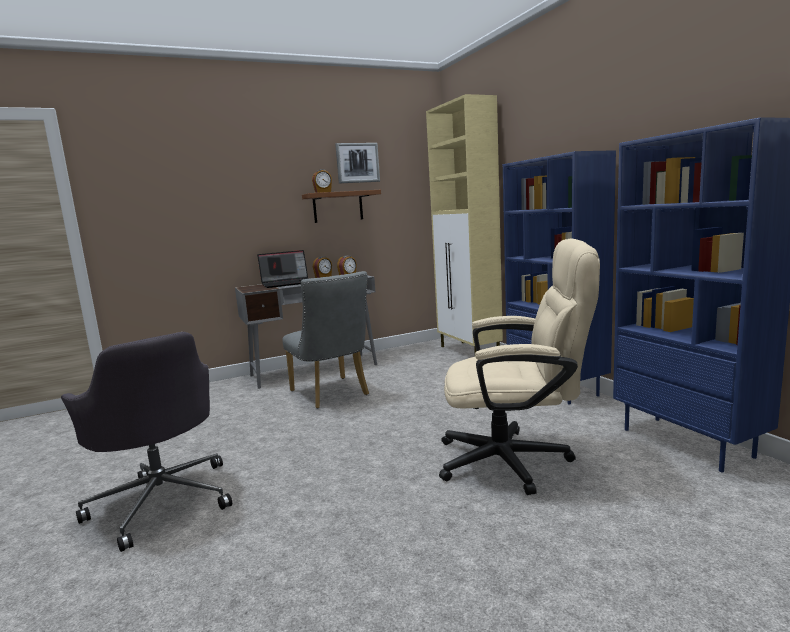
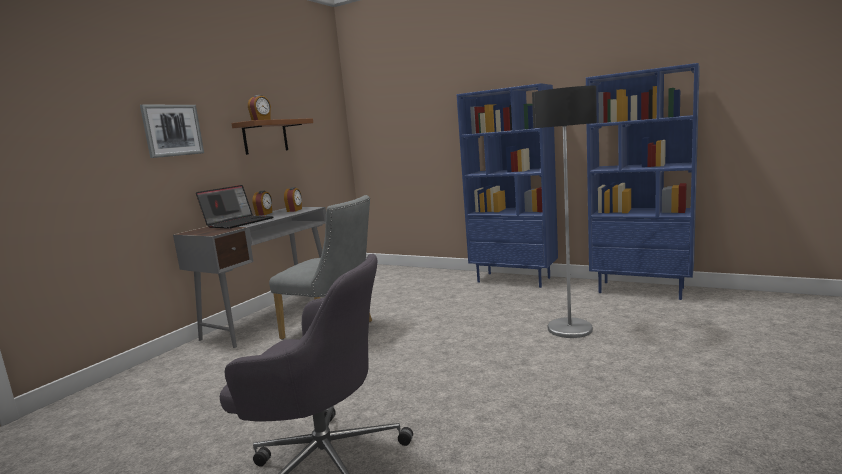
camera: 35 degrees left, 0 degrees up
picture [335,143,380,183] -> picture moved to [140,105,204,158]
beige cabinet [426,94,503,352] -> none
beige office chair [439,239,600,495] -> floor lamp [532,86,597,338]

